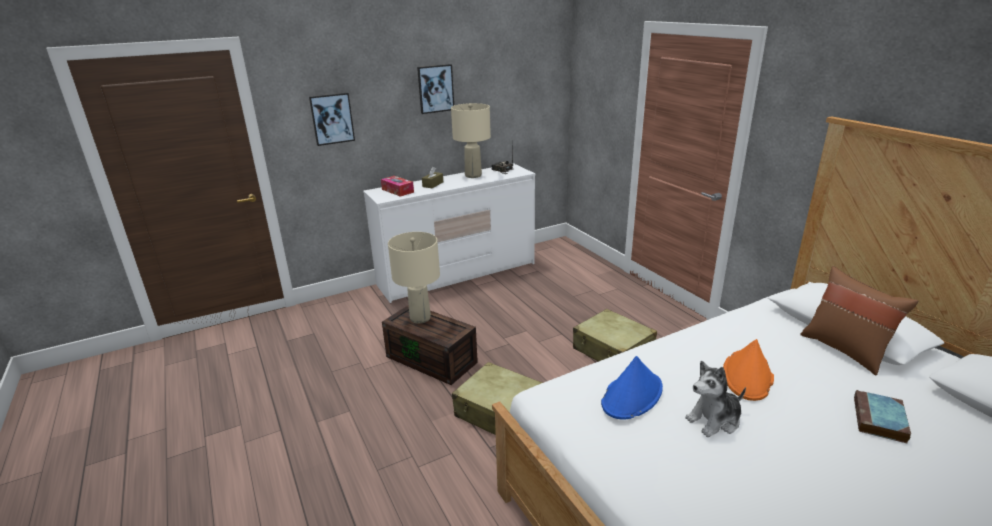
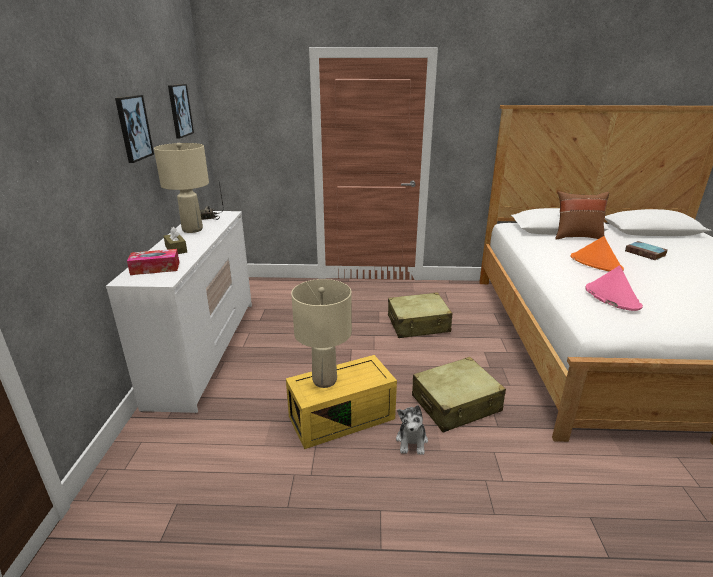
camera: 60 degrees left, 0 degrees up
picture [309,93,355,146] -> picture moved to [168,84,194,138]
brown storage box [382,305,478,385] -> yellow storage box [286,355,397,449]
blue hat [601,356,663,420] -> pink hat [585,266,643,311]
plush toy [685,361,746,437] -> plush toy moved to [396,405,428,455]

